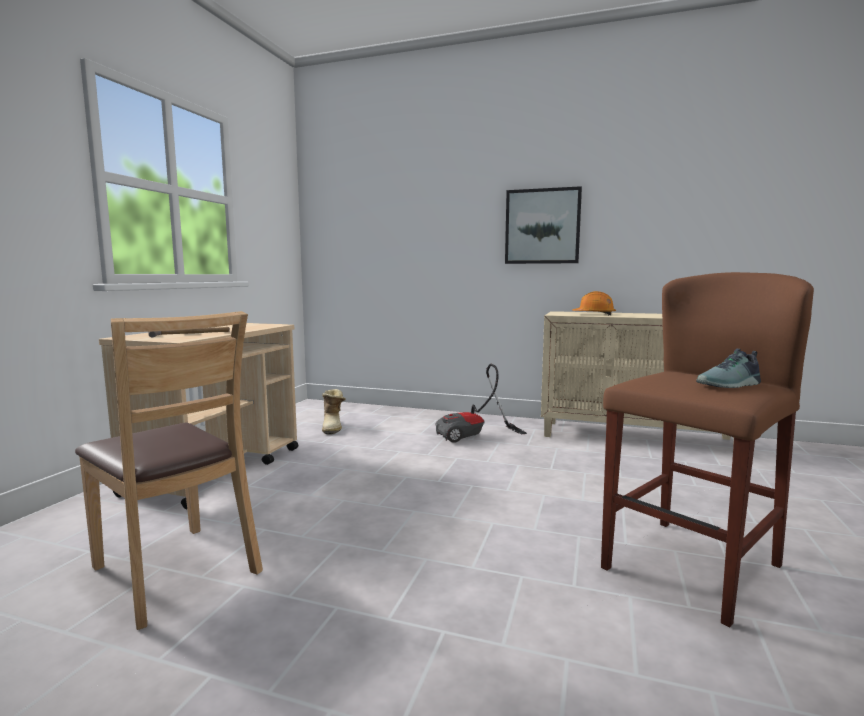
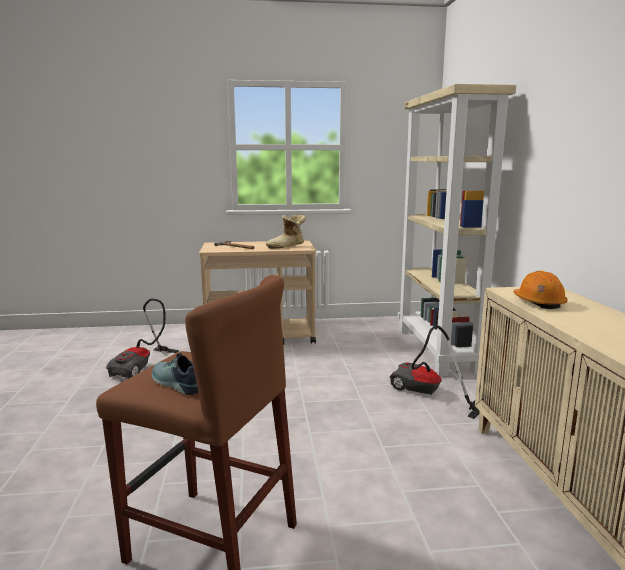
camera: 65 degrees right, 5 degrees up
brown chair [75,311,263,630] -> vacuum cleaner [106,299,179,379]
boot [322,389,346,434] -> boot moved to [266,215,306,249]
picture [505,186,582,264] -> none
none -> beige bookcase [398,84,516,376]

